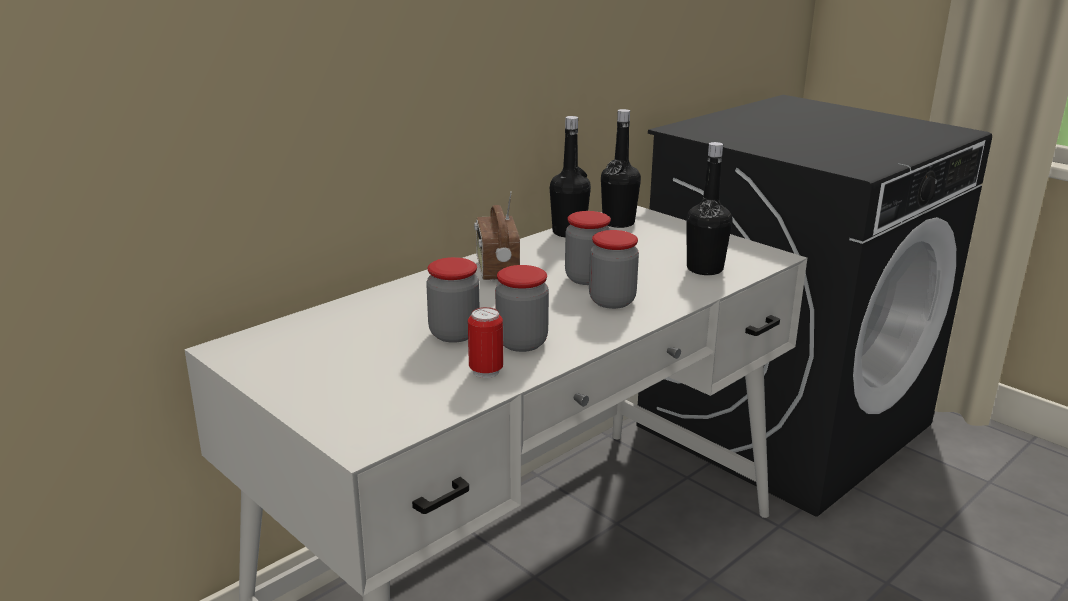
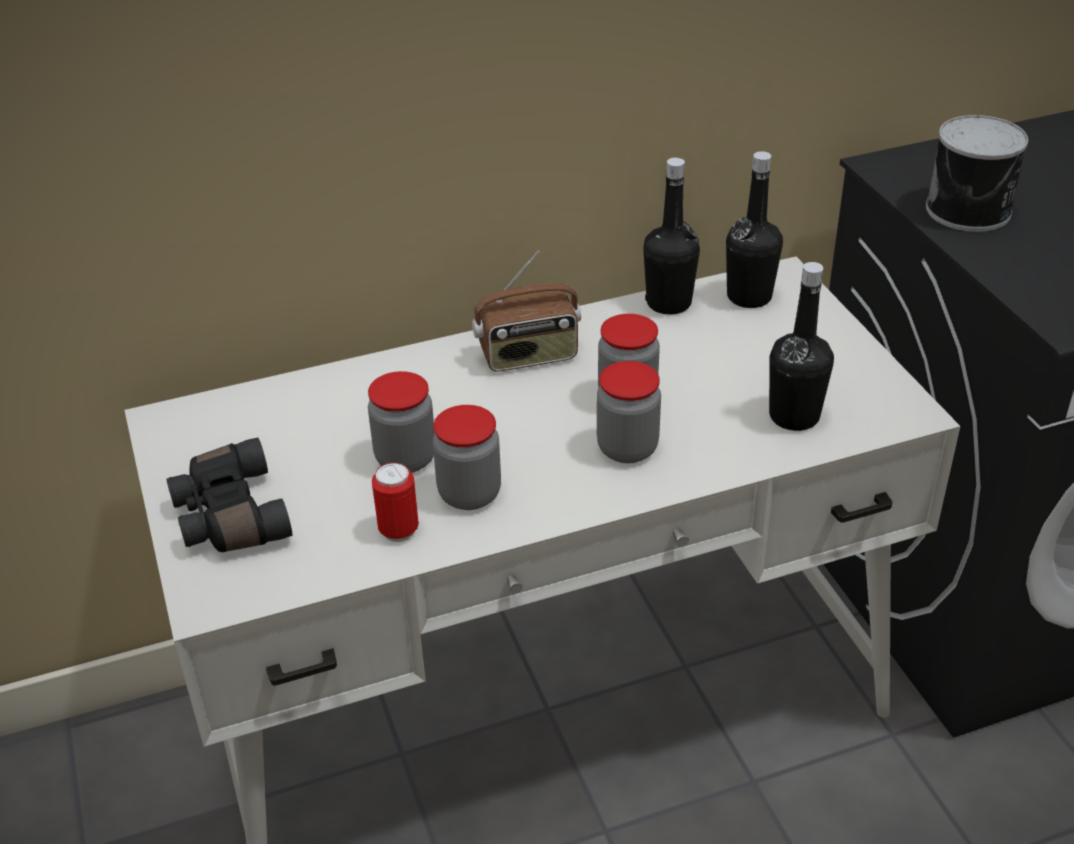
camera: 25 degrees right, 15 degrees up
radio [474,191,520,280] -> radio turned 120 degrees counterclockwise [472,251,581,372]
none -> black binoculars [166,437,292,552]
none -> can [926,115,1028,232]

